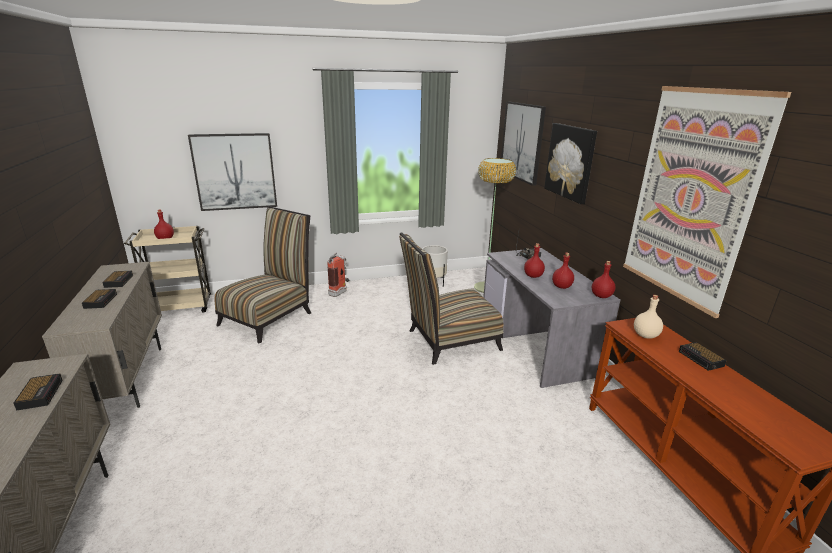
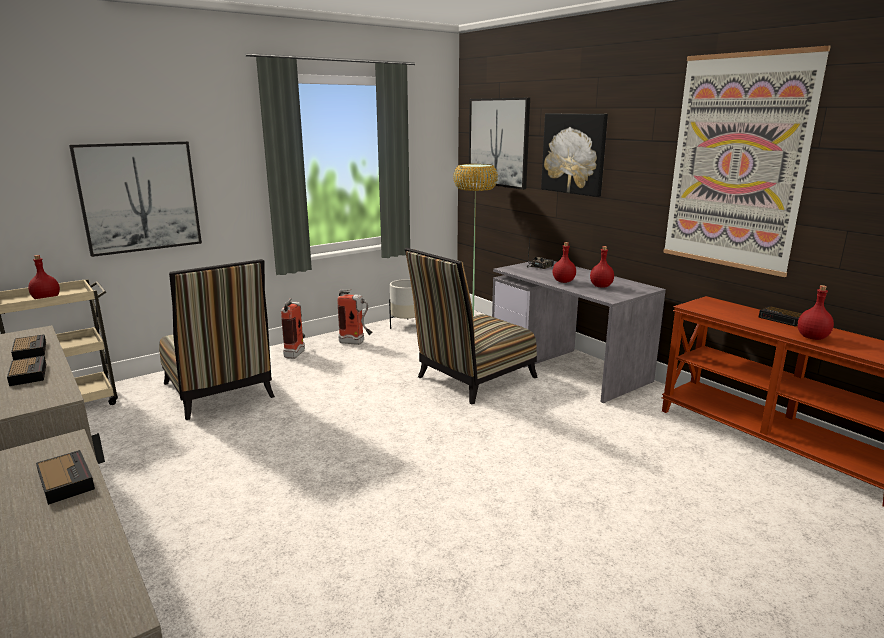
camera: 20 degrees left, 5 degrees down
chair [214,206,311,344] -> chair turned 135 degrees clockwise [159,259,275,420]
red bottle [592,261,615,298] -> red bottle moved to [798,285,834,340]
beige bottle [634,295,663,339] -> none
none -> fire extinguisher [337,289,373,345]

